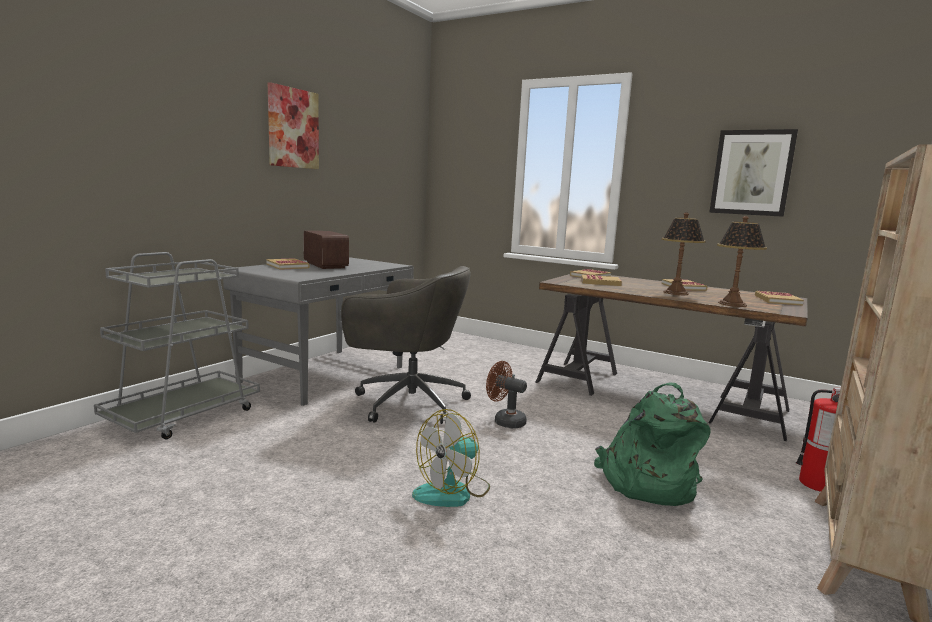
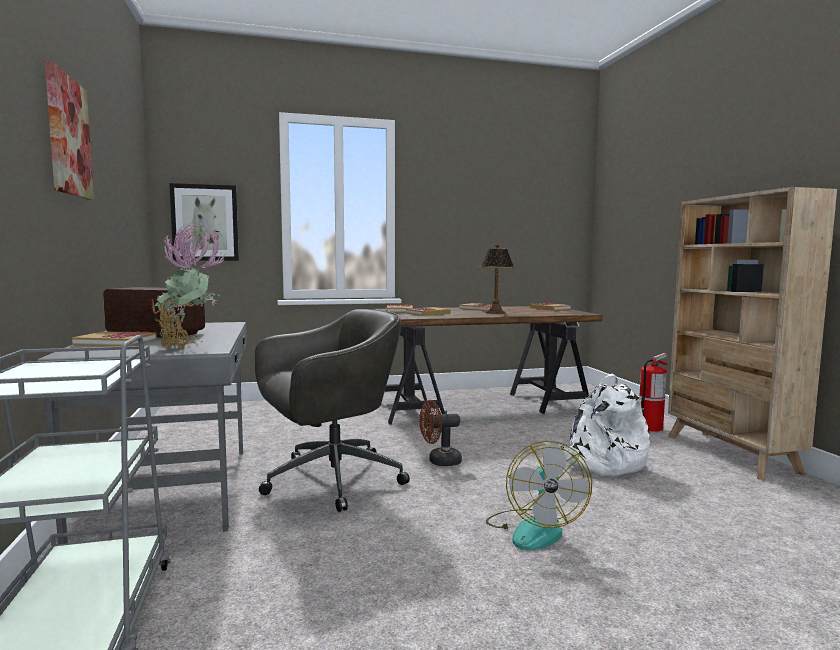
camera: 45 degrees left, 5 degrees down
green backpack [594,383,711,506] -> white backpack [560,374,650,476]
picture [709,129,798,217] -> picture moved to [169,183,239,261]
table lamp [717,216,767,307] -> none
none -> potted plant [151,224,226,349]

